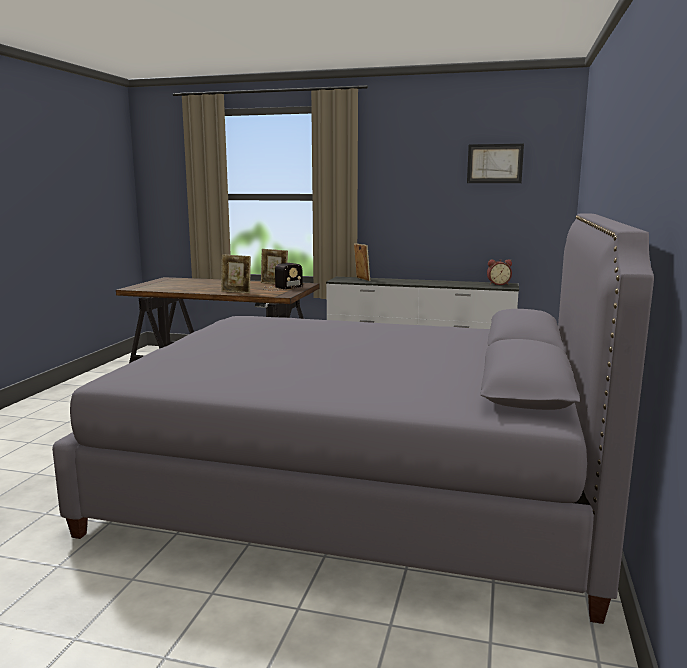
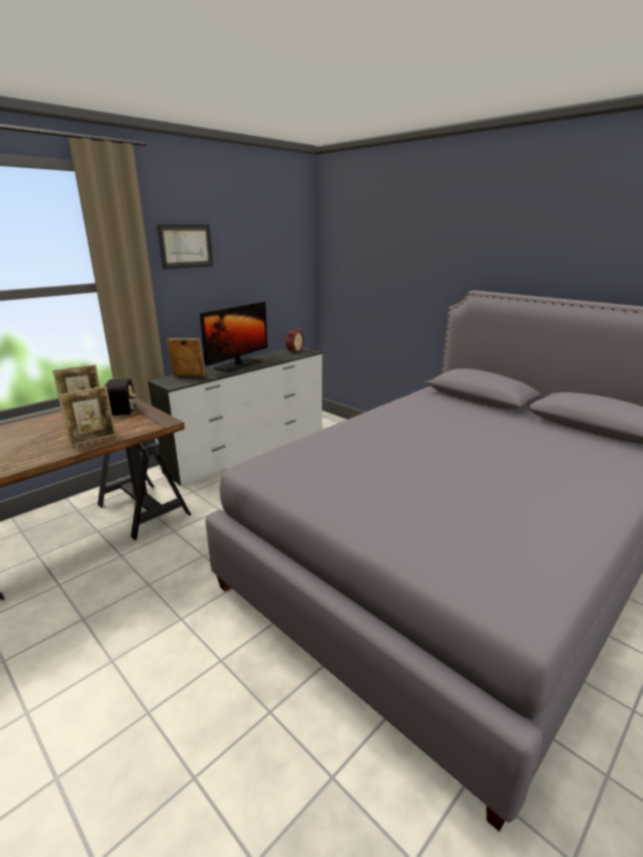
camera: 60 degrees left, 10 degrees up
picture [467,144,524,183] -> picture moved to [157,224,213,269]
none -> monitor [200,302,268,373]

